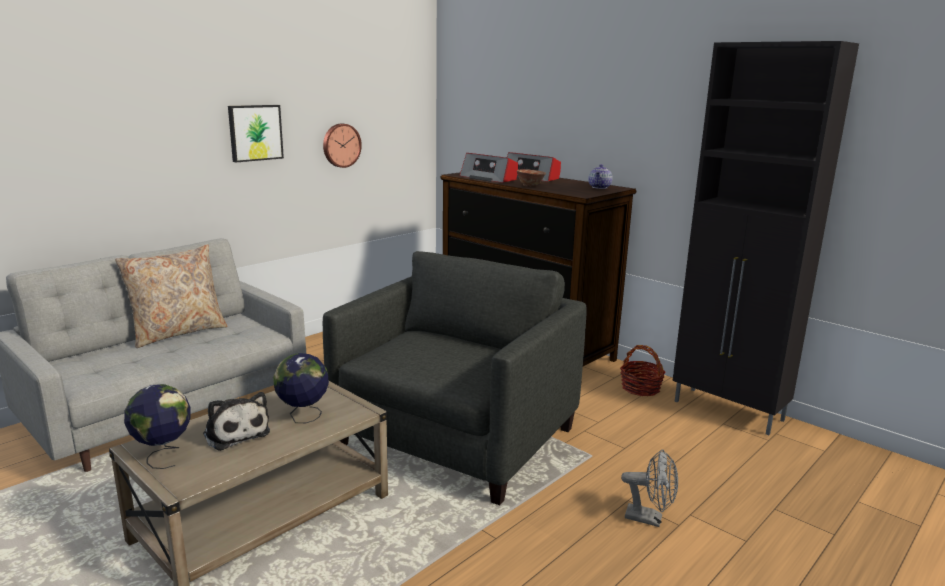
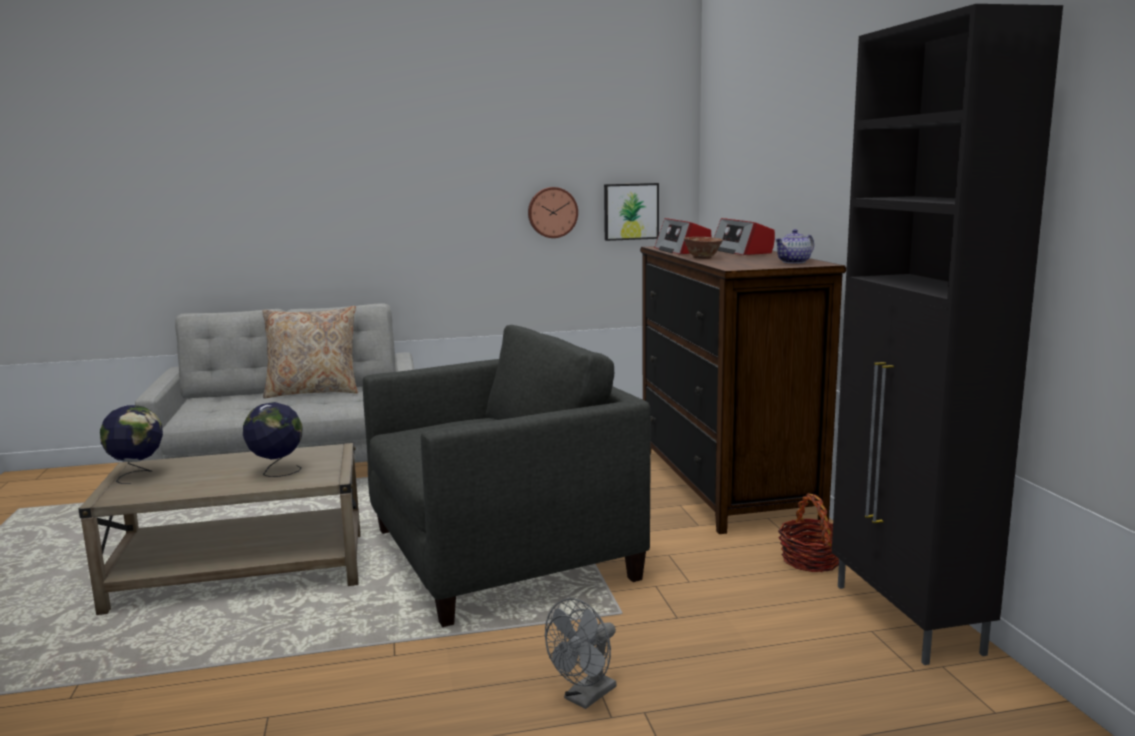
camera: 35 degrees right, 5 degrees down
plush toy [203,392,270,451] -> none
picture [228,105,284,162] -> picture moved to [604,183,659,241]
grey fan [621,449,678,527] -> grey fan turned 75 degrees clockwise [545,598,617,709]

